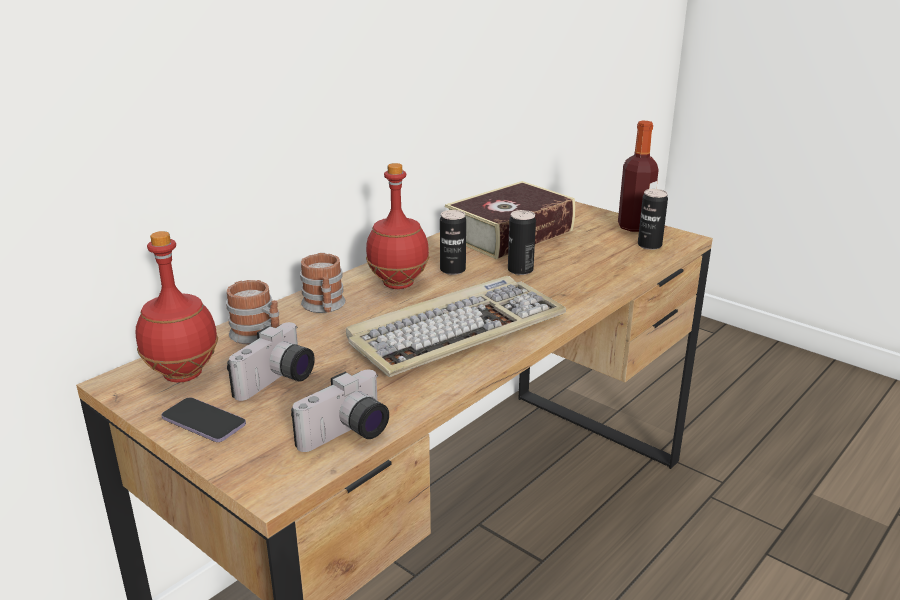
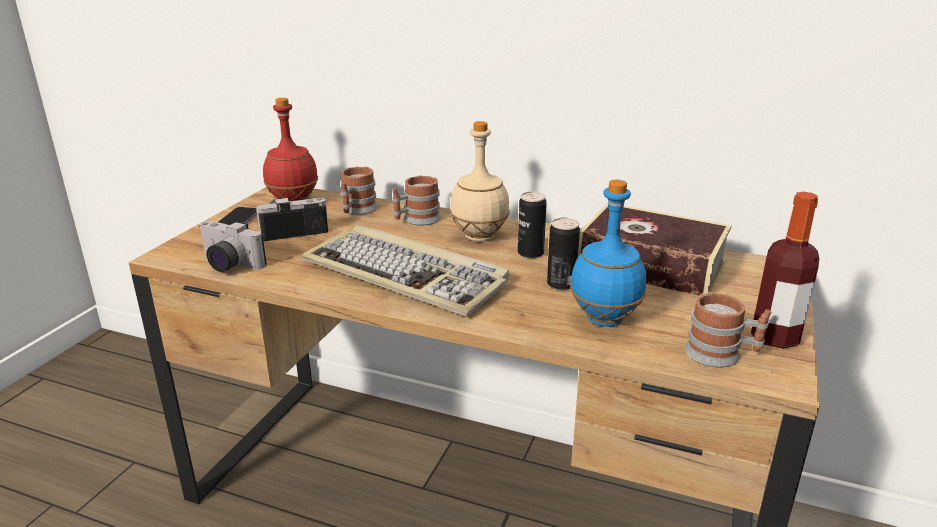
camera: 70 degrees right, 0 degrees up
camera [227,322,315,401] -> camera turned 150 degrees clockwise [255,198,328,241]
red bottle [366,163,429,289] -> beige bottle [450,121,510,241]
can [638,189,668,250] -> mug [685,292,771,368]
none -> blue bottle [570,180,646,327]

